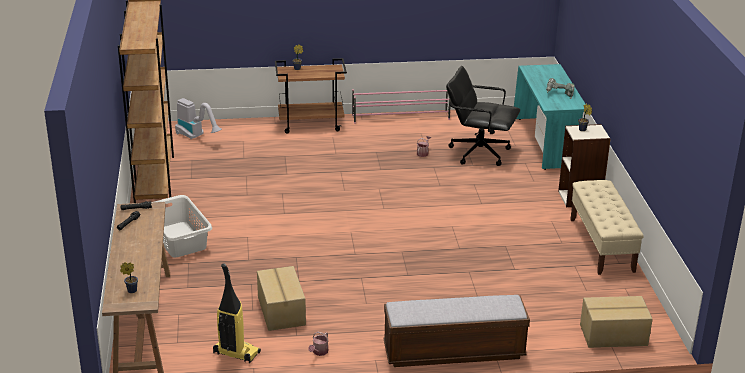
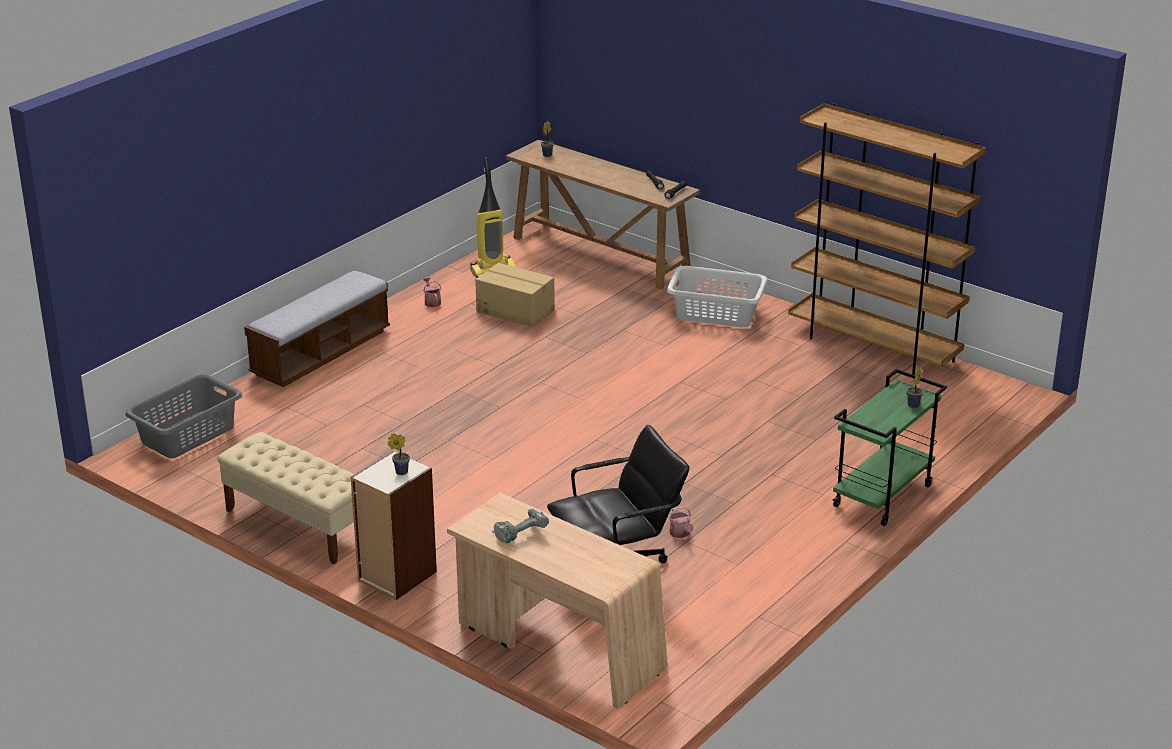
camera: 135 degrees right, 0 degrees up
vacuum cleaner [175,98,222,139] -> none
brown cart [275,58,347,134] -> green cart [833,369,947,526]
pink shoe rack [352,88,451,124] -> none
turquoise desk [514,64,585,170] -> beige desk [447,493,668,709]
cardboard box [580,296,653,348] -> grey laundry basket [126,374,242,458]

